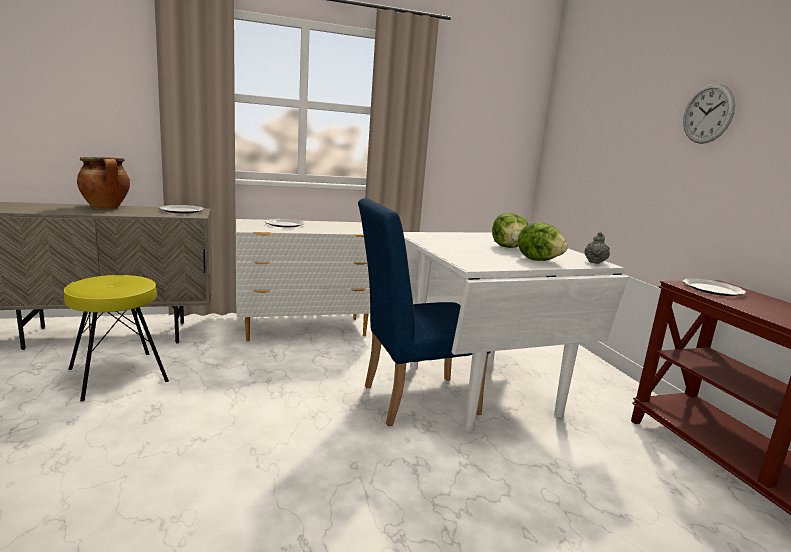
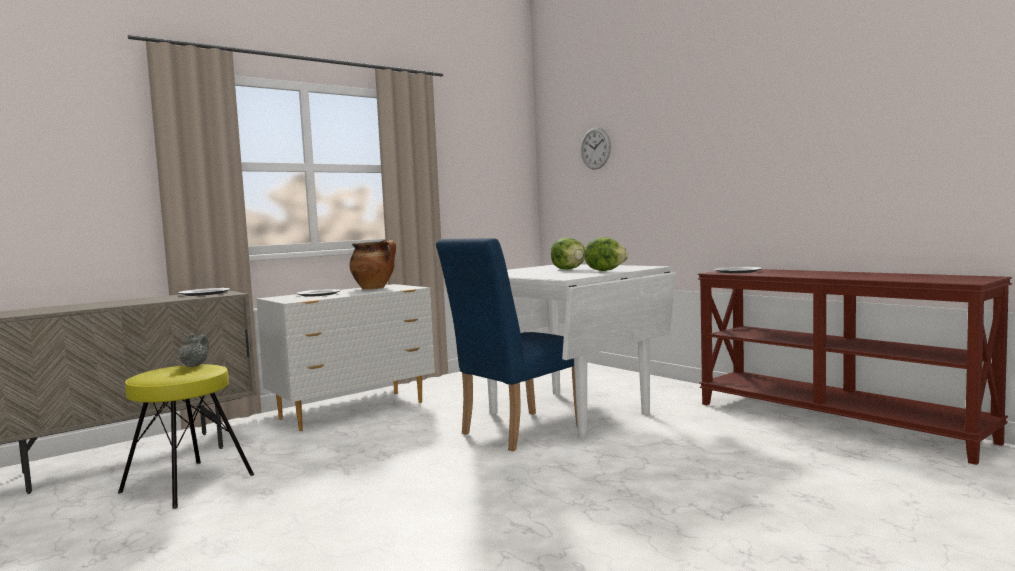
camera: 20 degrees left, 10 degrees down
cooking pot [77,157,130,209] -> cooking pot moved to [350,240,396,289]
grey teapot [584,232,610,264] -> grey teapot moved to [179,333,209,367]
wall clock [683,83,735,144] -> wall clock moved to [581,128,611,170]

